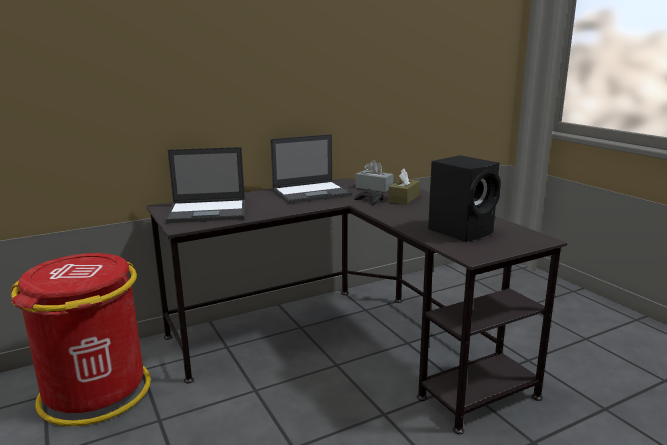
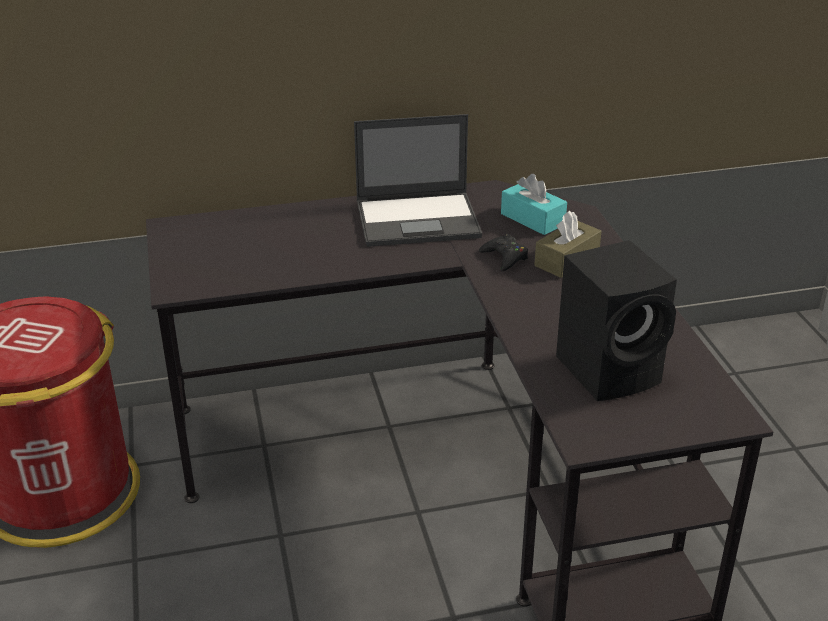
camera: 15 degrees right, 15 degrees up
laptop [165,147,245,223] -> none
grey tissue box [356,160,394,192] -> turquoise tissue box [501,174,567,235]

